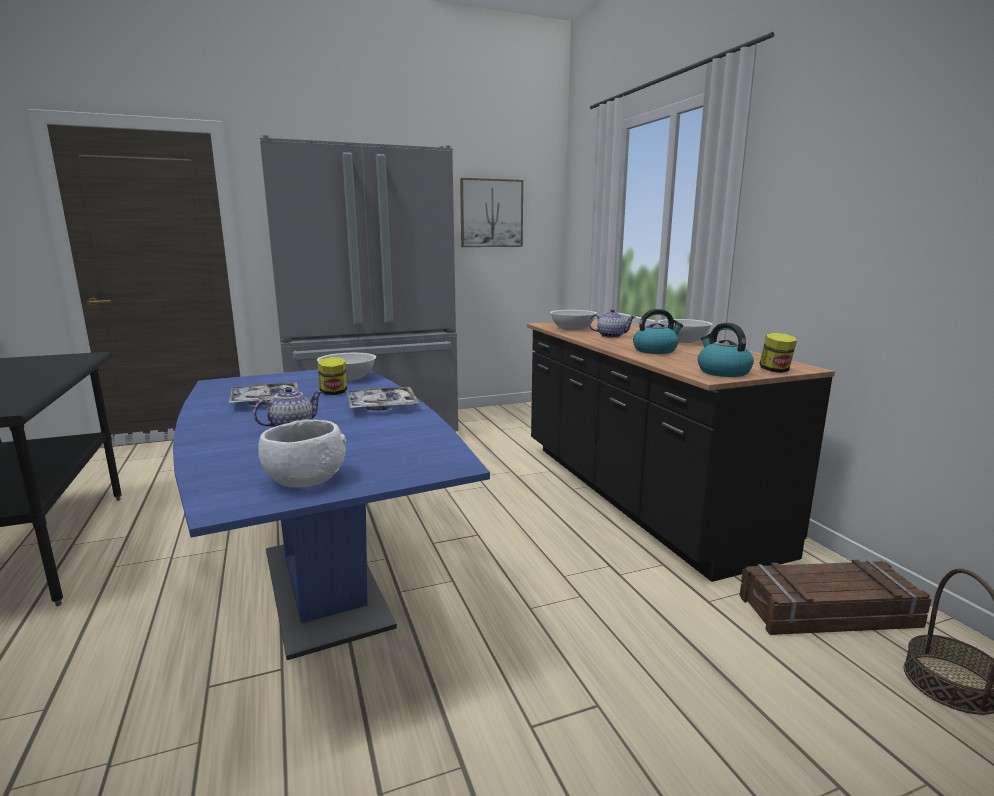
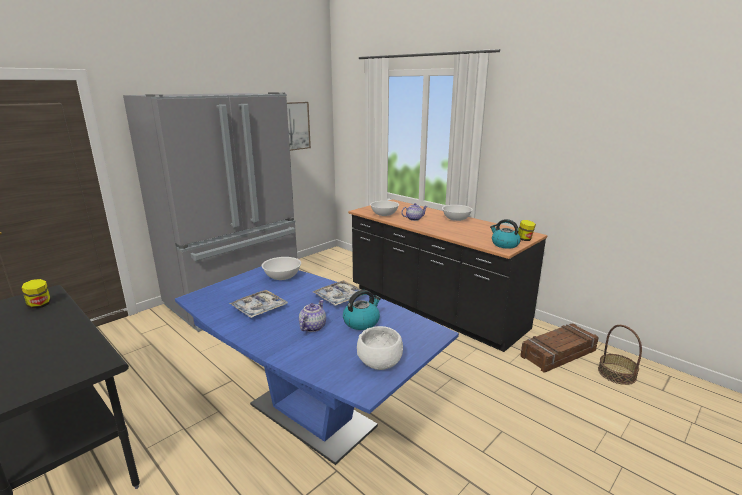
camera: 25 degrees left, 5 degrees up
jar [318,357,347,395] -> jar moved to [22,279,51,309]
kettle [633,309,683,354] -> kettle moved to [343,290,381,330]

